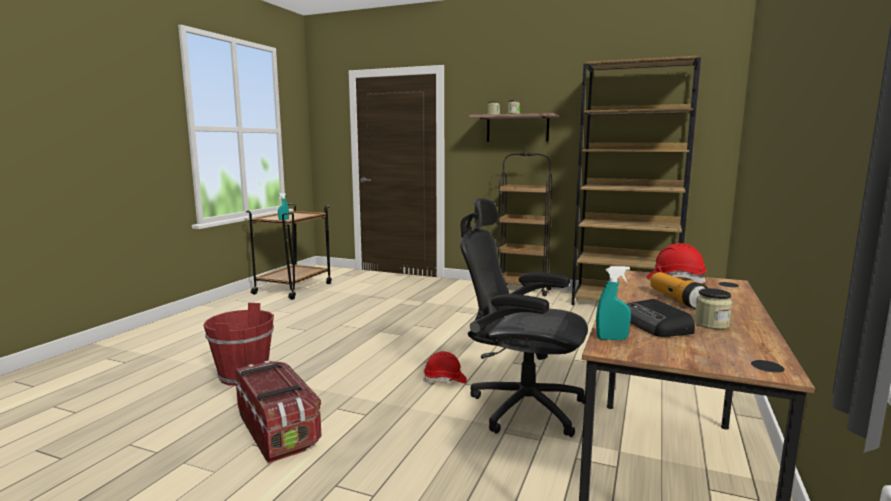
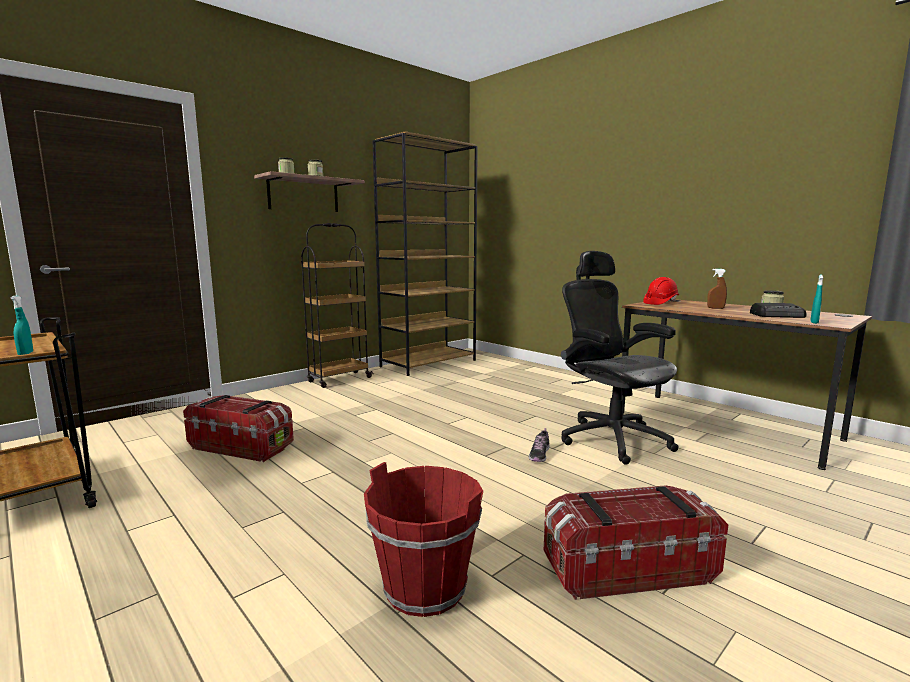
camera: 65 degrees left, 0 degrees up
red hard hat [423,351,467,383] -> shoe [529,428,550,462]
office chair [460,198,588,437] -> office chair turned 105 degrees clockwise [561,251,679,465]
flashlight [650,272,708,309] -> brown spray bottle [707,269,727,309]
none -> storage box [183,395,294,462]

